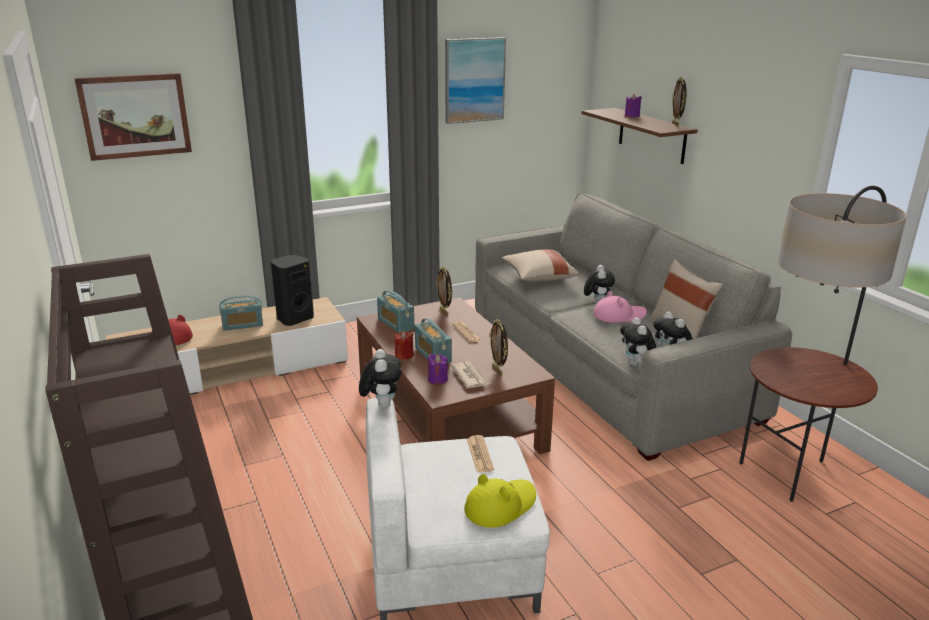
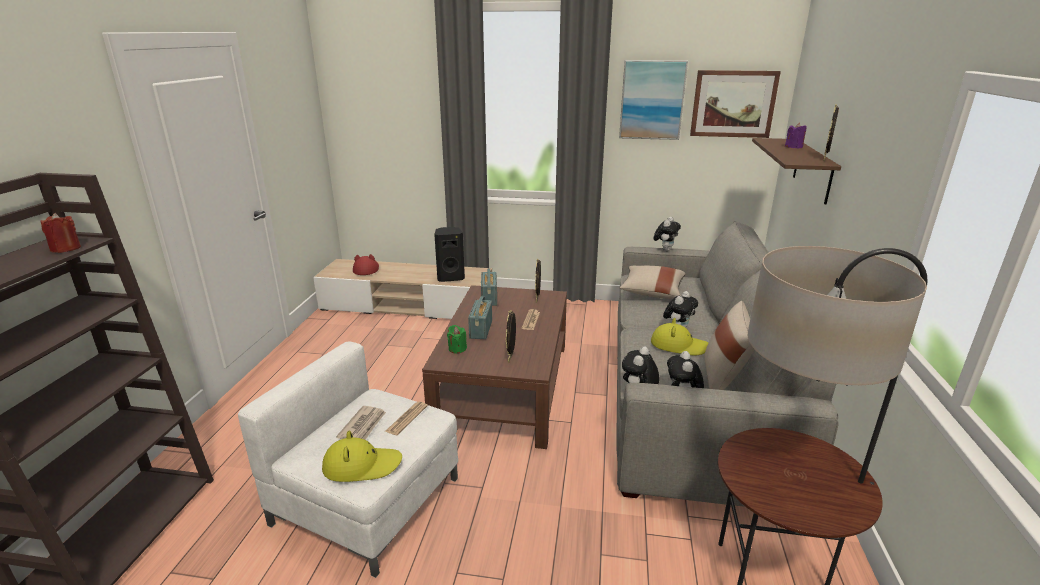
camera: 35 degrees right, 0 degrees up
picture [74,73,192,161] -> picture moved to [690,70,781,138]
radio [219,295,263,331] -> none
plush toy [359,349,401,409] -> plush toy moved to [653,217,681,251]
red candle [395,331,414,360] -> red candle moved to [41,213,81,253]
purple candle [428,354,448,385] -> green candle [447,325,467,354]
newspaper [451,362,490,388] -> newspaper moved to [336,406,386,440]
pink hat [594,291,647,323] -> yellow hat [651,318,709,356]

